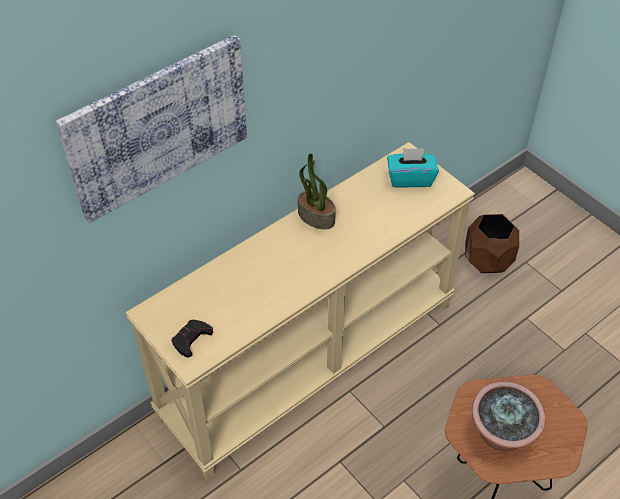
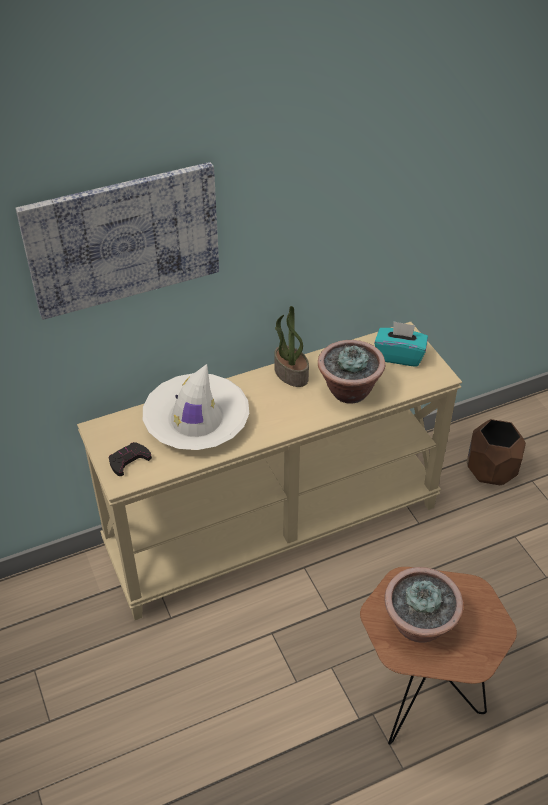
camera: 15 degrees right, 5 degrees down
none -> white hat [143,364,249,450]
none -> potted plant [318,340,385,404]

